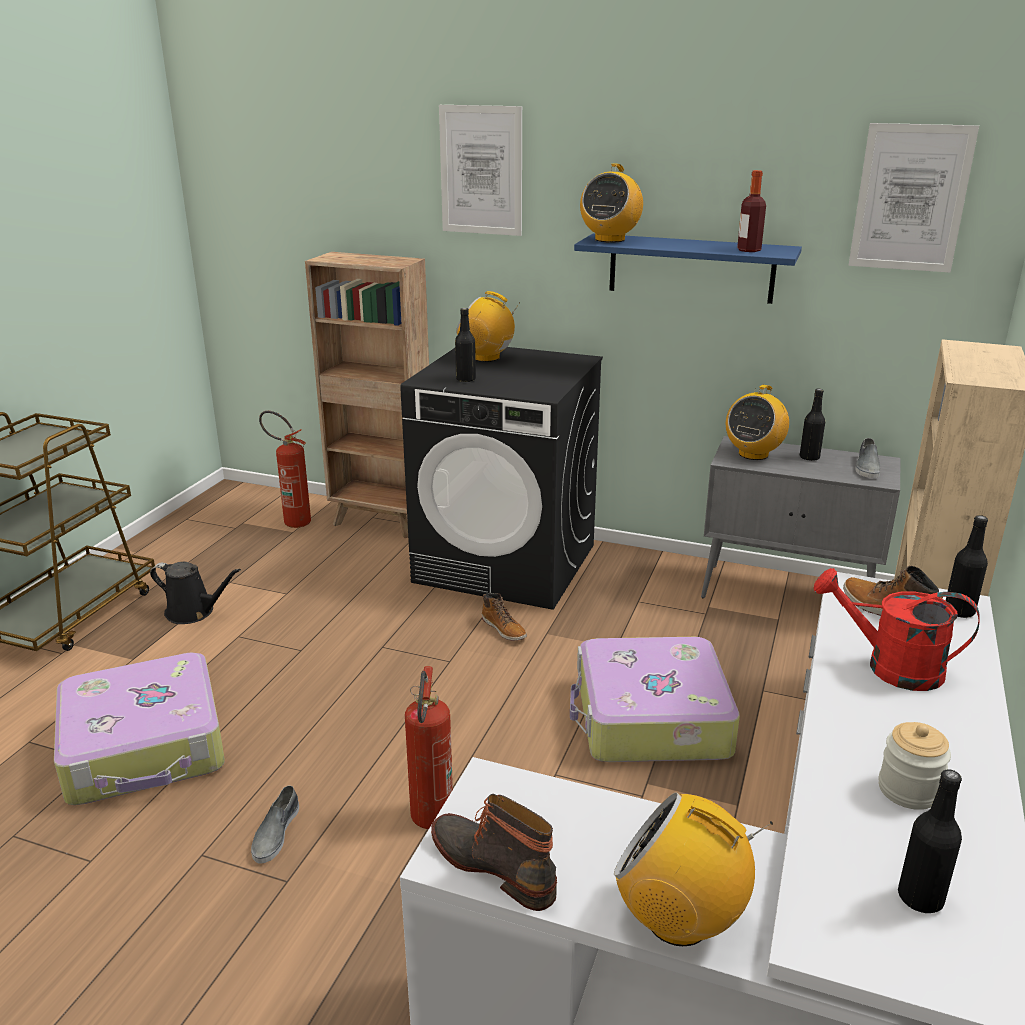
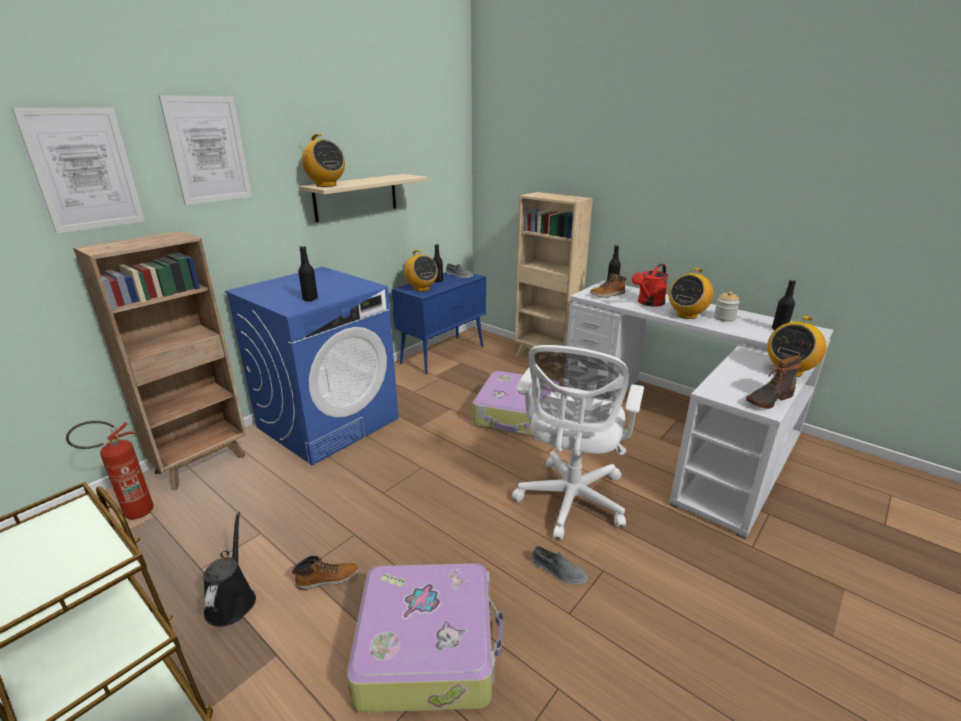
camera: 70 degrees left, 0 degrees up
black watering can [150,562,241,624] -> black watering can turned 45 degrees counterclockwise [203,512,256,627]
black washing machine [400,347,603,610] -> blue washing machine [225,267,399,465]
fire extinguisher [405,666,453,829] -> white office chair [512,345,644,540]
radio [456,291,520,362] -> radio moved to [669,268,714,319]
boot [482,593,527,641] -> boot moved to [292,556,359,590]
blue shelf [574,234,802,304] -> beige shelf [299,174,428,222]
grey cabinet [701,436,900,598] -> blue cabinet [392,272,486,375]
bottle [737,170,766,252] -> none
picture [848,123,979,273] -> picture moved to [12,108,145,234]

